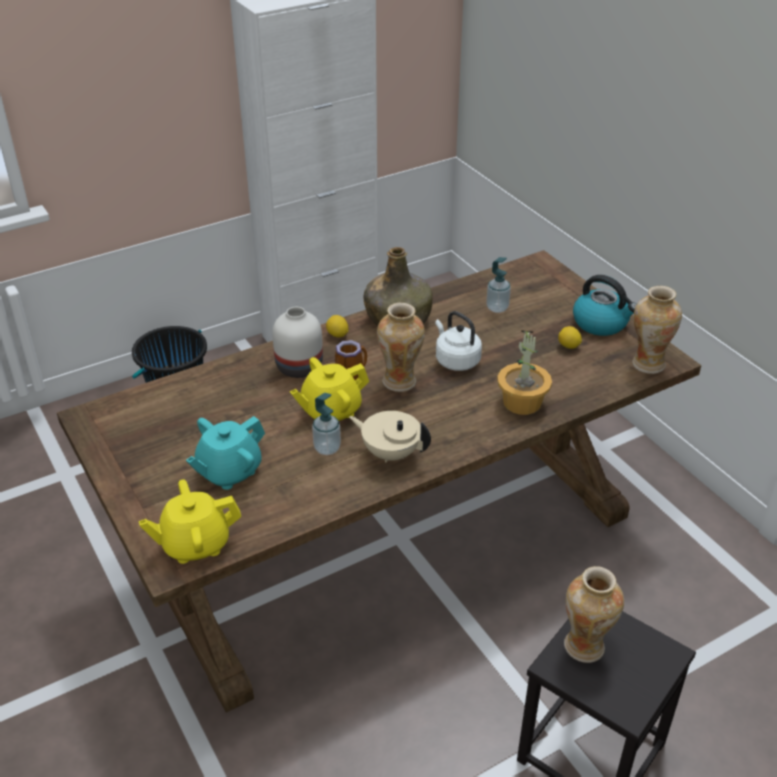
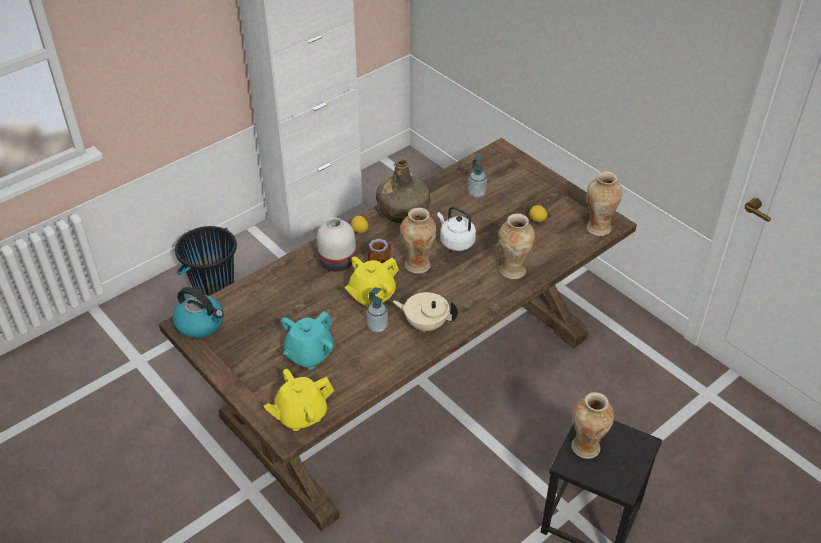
camera: 10 degrees left, 5 degrees up
potted plant [497,330,552,415] -> vase [498,214,535,279]
kettle [573,275,637,336] -> kettle moved to [173,287,224,338]

